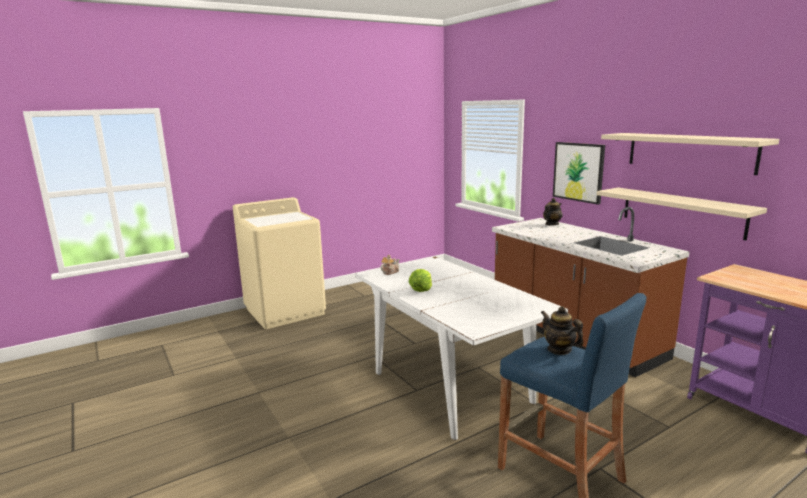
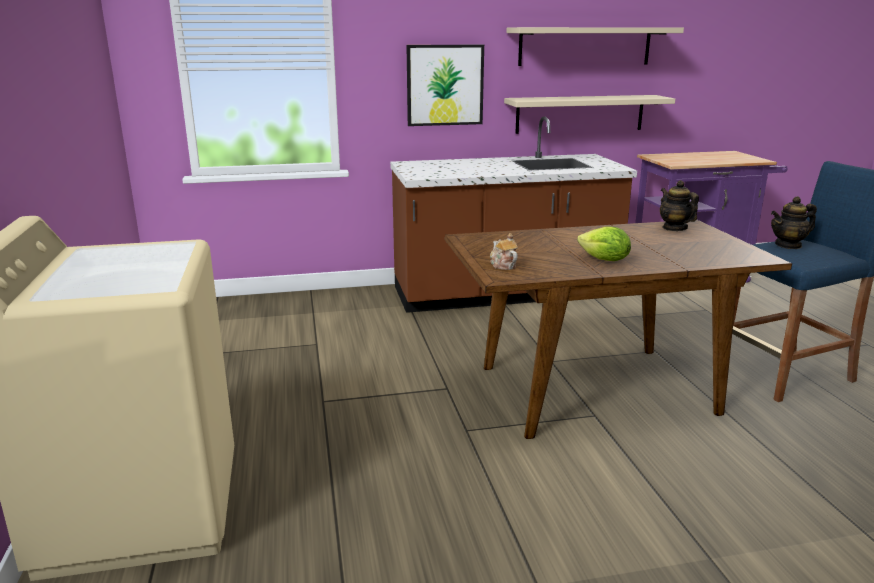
camera: 70 degrees left, 5 degrees up
white dining table [355,256,568,440] -> brown dining table [445,220,792,439]
teapot [543,198,563,225] -> teapot moved to [660,180,699,231]

